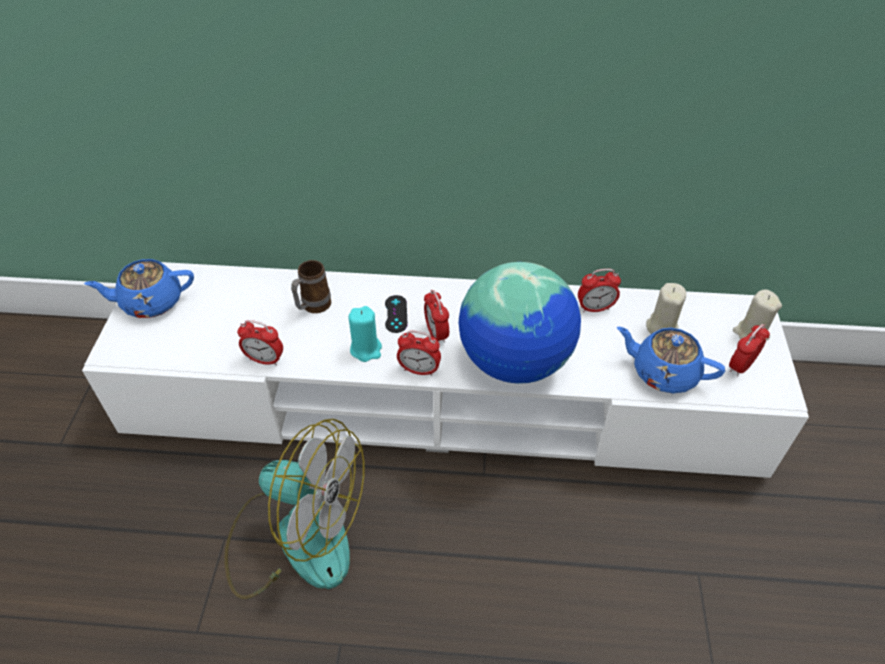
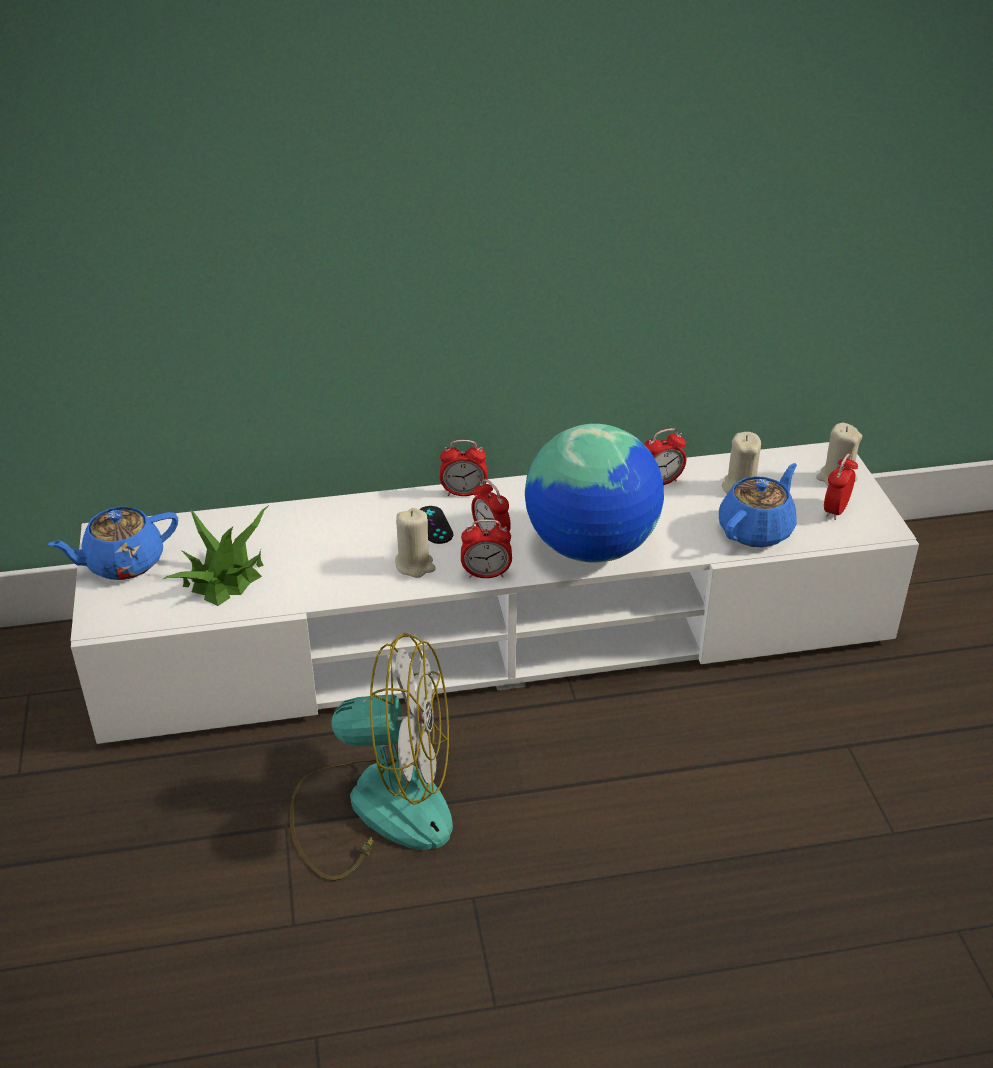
camera: 15 degrees left, 10 degrees down
alarm clock [237,320,283,366] -> alarm clock moved to [440,440,487,496]
mug [291,260,331,313] -> none
turquoise candle [349,306,382,362] -> beige candle [395,508,436,578]
blue teapot [617,327,725,393] -> blue teapot turned 120 degrees clockwise [719,463,797,547]
none -> potted plant [162,505,269,606]

